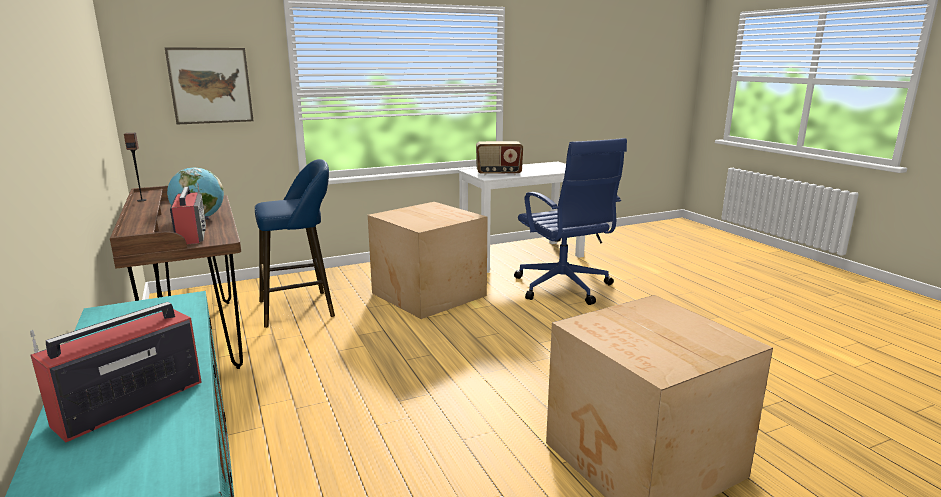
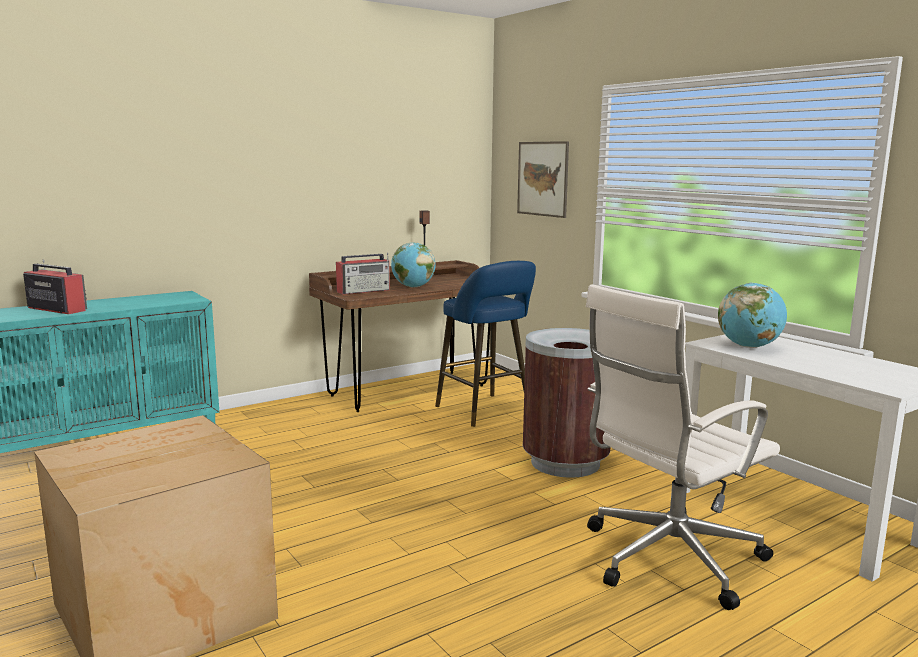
camera: 80 degrees right, 5 degrees down
cardboard box [368,202,488,319] -> brown trash can [523,328,610,477]
radio [476,141,523,175] -> globe [718,283,787,348]
blue office chair [514,138,627,305] -> white office chair [586,284,780,610]

